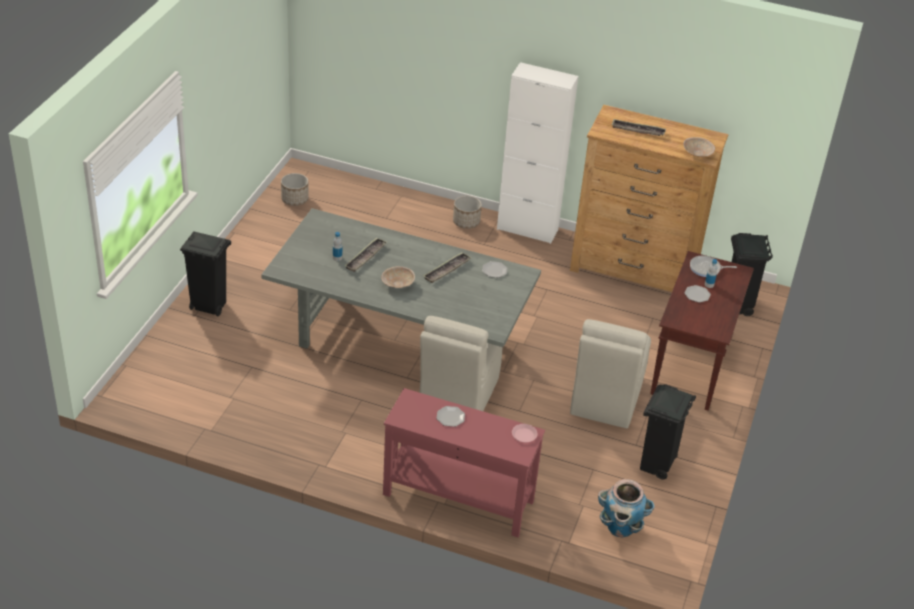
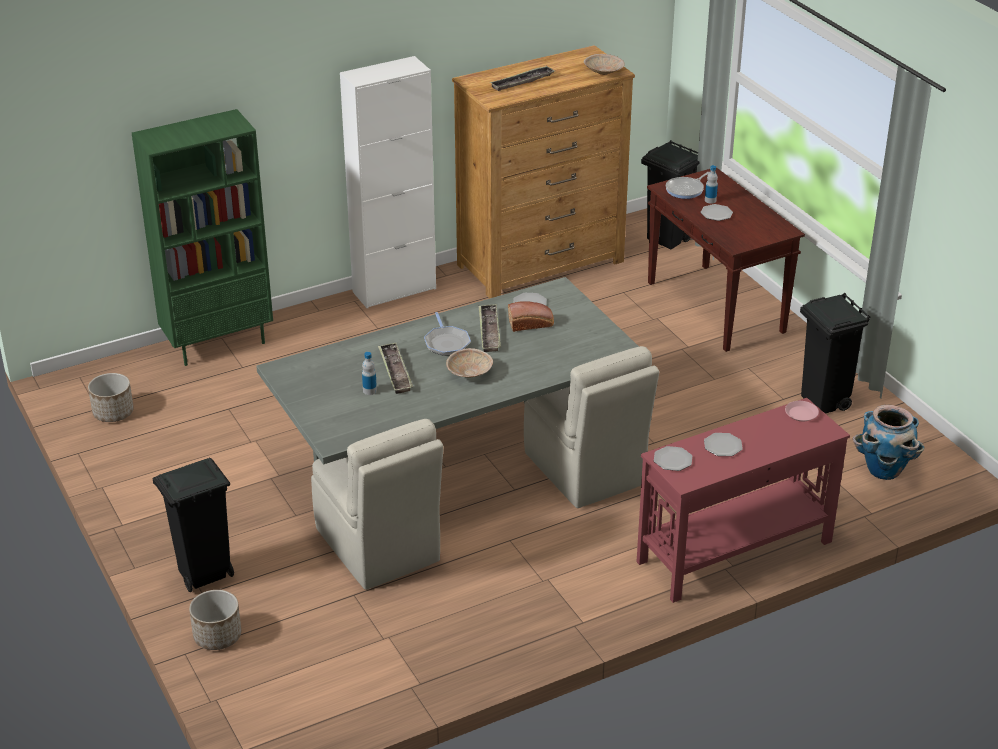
camera: 45 degrees left, 5 degrees down
planter [453,196,482,229] -> planter moved to [189,590,241,650]
beige chair [570,319,651,428] -> beige chair moved to [311,419,444,590]
none -> green bookcase [132,109,273,366]
none -> frying pan [424,312,471,356]
none -> bread [508,301,554,332]
none -> plate [654,446,692,471]

